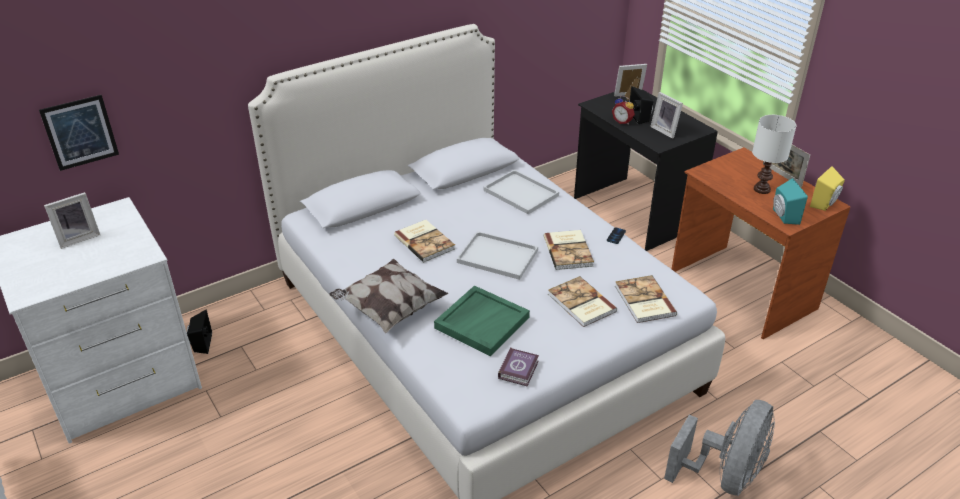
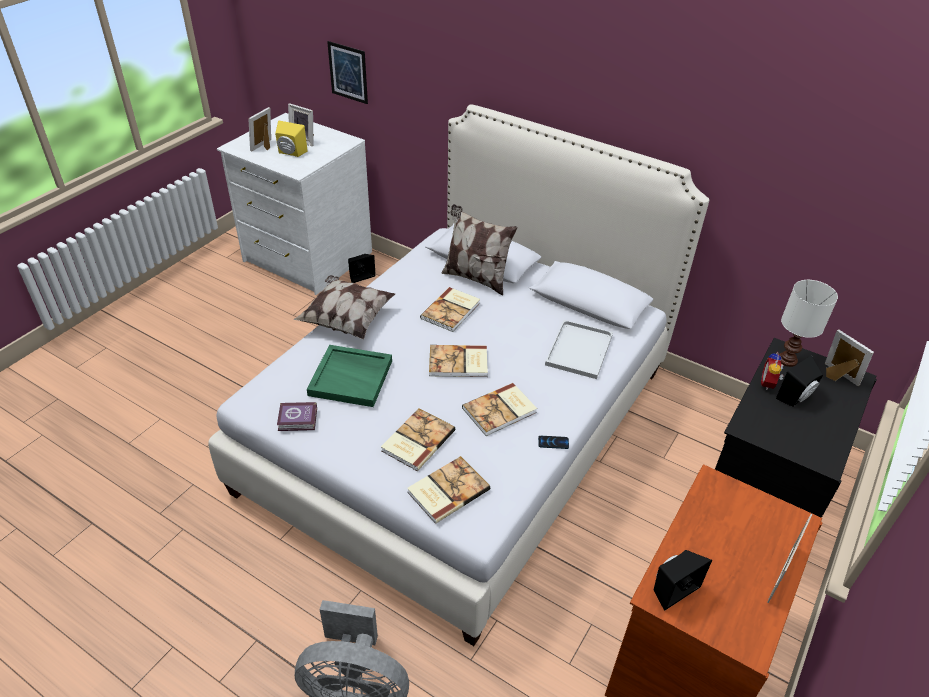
camera: 65 degrees right, 5 degrees up
white tray [457,231,538,280] -> book [429,345,488,377]
picture frame [650,92,683,139] -> picture frame moved to [248,107,271,152]
white table lamp [752,115,796,194] -> white table lamp moved to [779,280,838,367]
turquoise speaker [773,178,808,225] -> black speaker [654,550,712,611]
yellow speaker [810,166,845,211] -> yellow speaker moved to [275,121,308,157]
none -> pillow [441,204,517,295]

